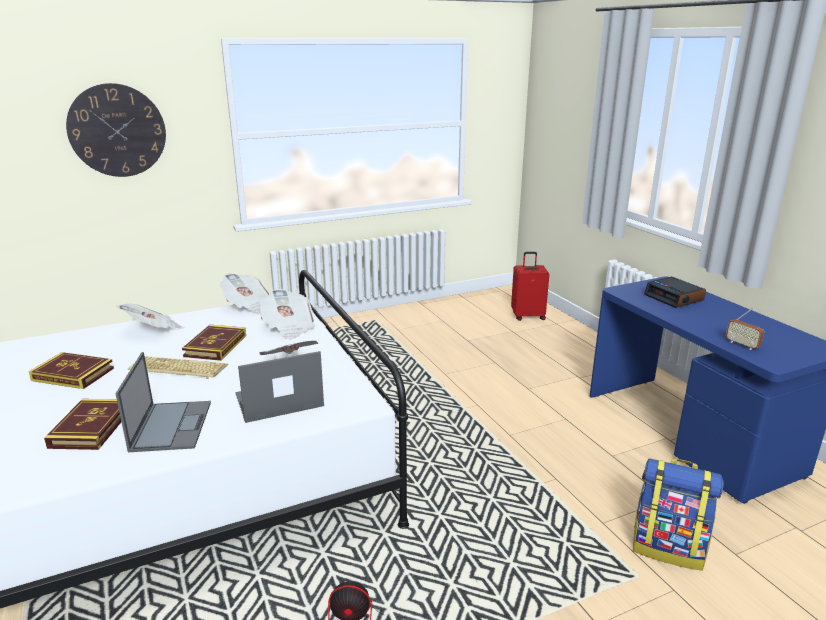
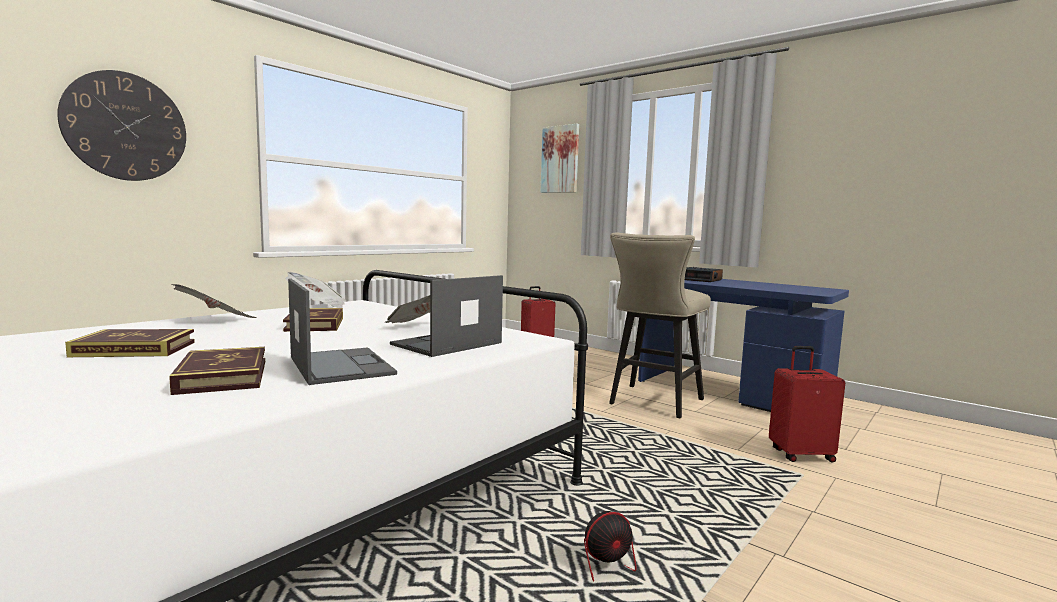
camera: 25 degrees left, 15 degrees down
keyboard [128,356,228,379] -> none
newspaper [260,289,315,340] -> none
backpack [633,458,724,571] -> red suitcase [769,346,845,463]
radio [726,308,764,350] -> none
none -> picture [541,124,579,193]
none -> beige stool [609,233,711,418]

